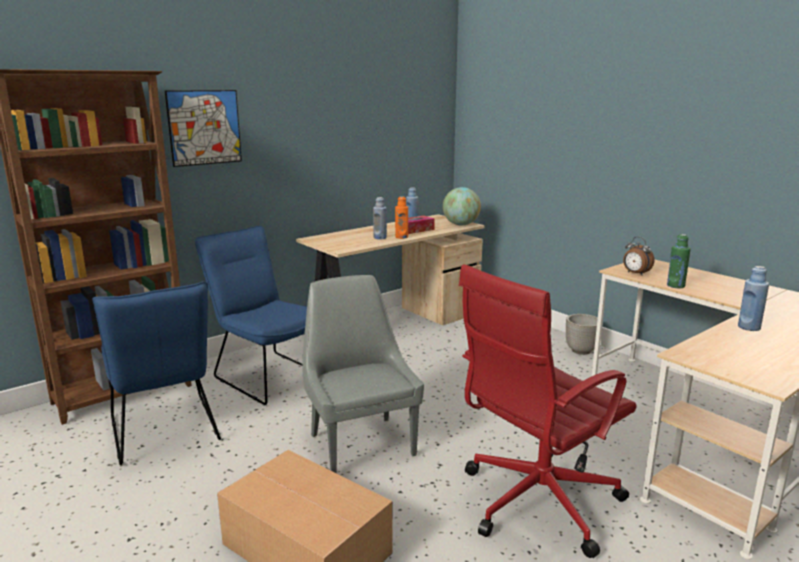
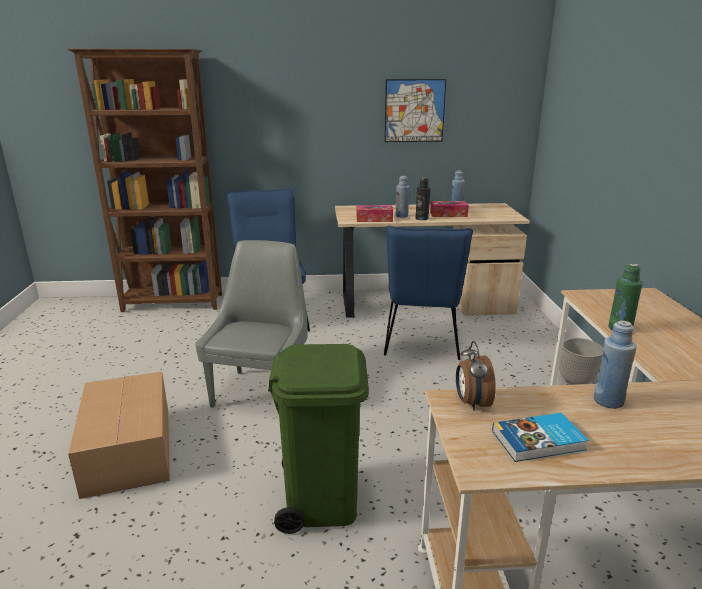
camera: 35 degrees right, 5 degrees up
blue chair [92,281,221,465] -> blue chair moved to [384,226,473,360]
picture [165,90,242,167] -> picture moved to [384,79,446,142]
orange bottle [395,196,408,239] -> black bottle [416,178,430,220]
globe [443,187,481,225] -> none
red office chair [459,264,637,558] -> green trash can [268,344,369,534]
alarm clock [623,237,654,276] -> alarm clock moved to [456,341,496,411]
none -> tissue box [357,205,393,222]
none -> book [492,413,589,462]

